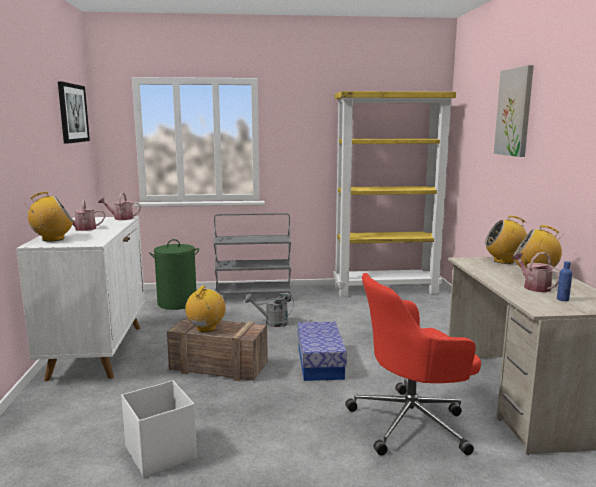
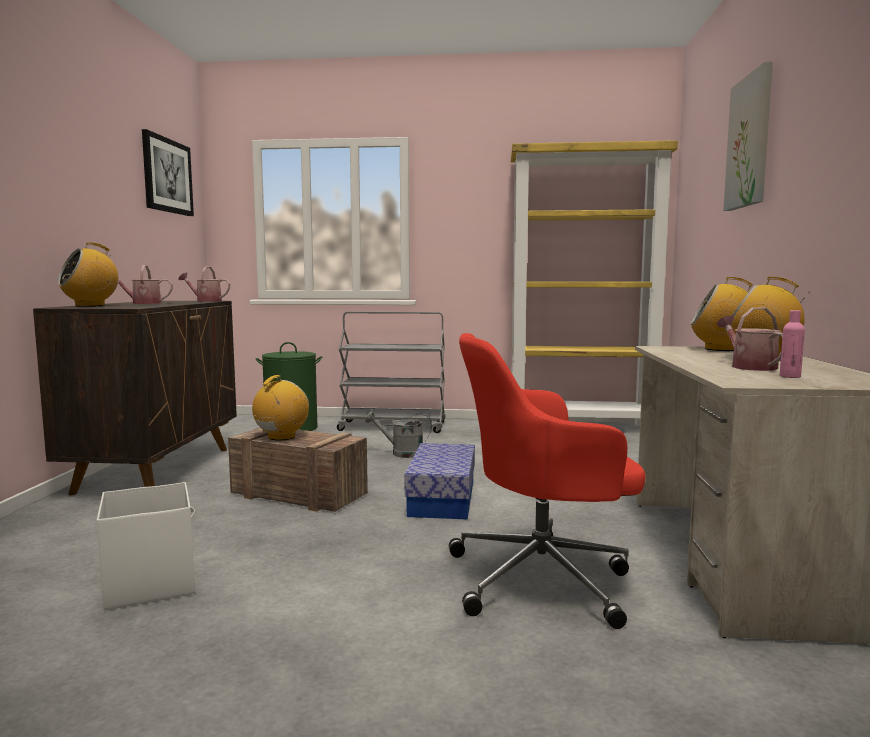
camera: 10 degrees right, 5 degrees down
white cabinet [16,217,145,381] -> brown cabinet [33,301,237,495]
radio [28,192,74,241] -> radio turned 150 degrees clockwise [57,242,118,307]
blue bottle [557,261,572,301] -> pink bottle [780,310,805,378]

